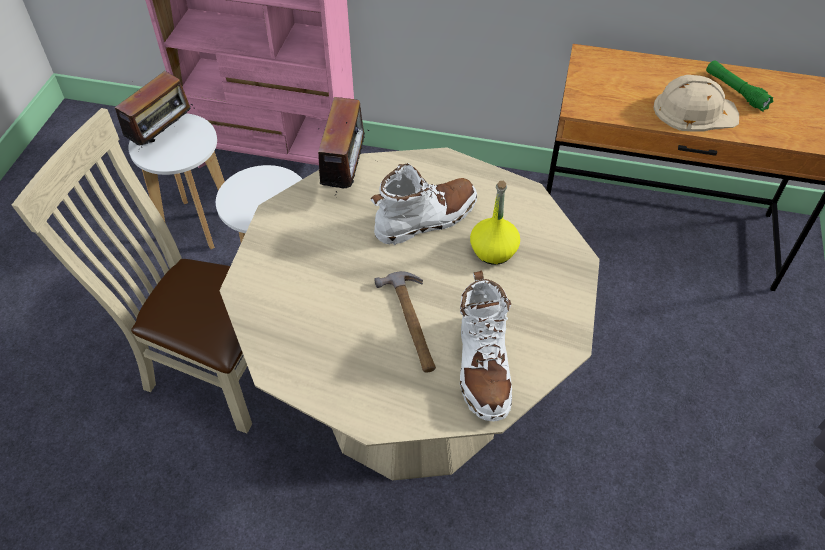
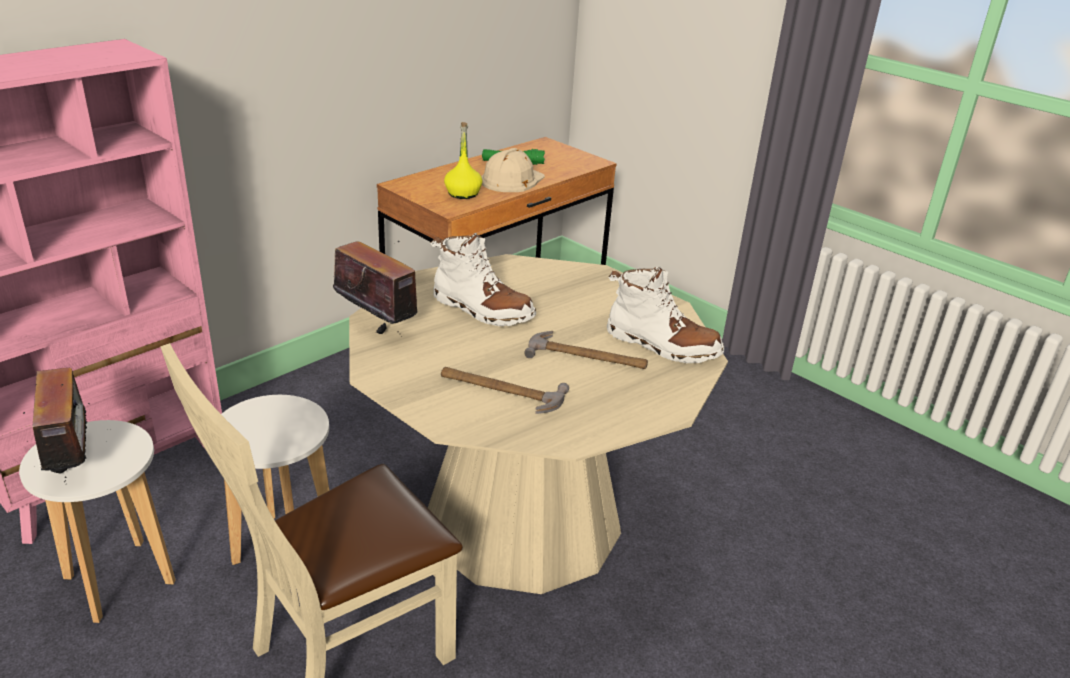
camera: 60 degrees left, 20 degrees down
white boot [370,163,477,245] -> white boot turned 120 degrees clockwise [431,233,536,326]
yellow bottle [470,181,520,265] -> yellow bottle moved to [444,122,482,199]
none -> hammer [441,367,569,414]

